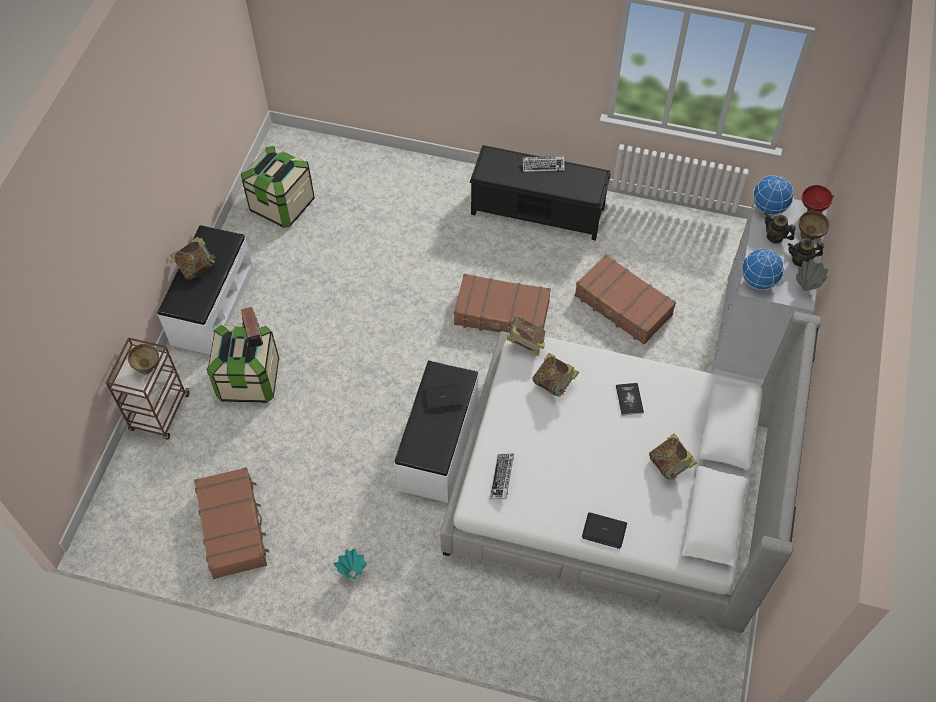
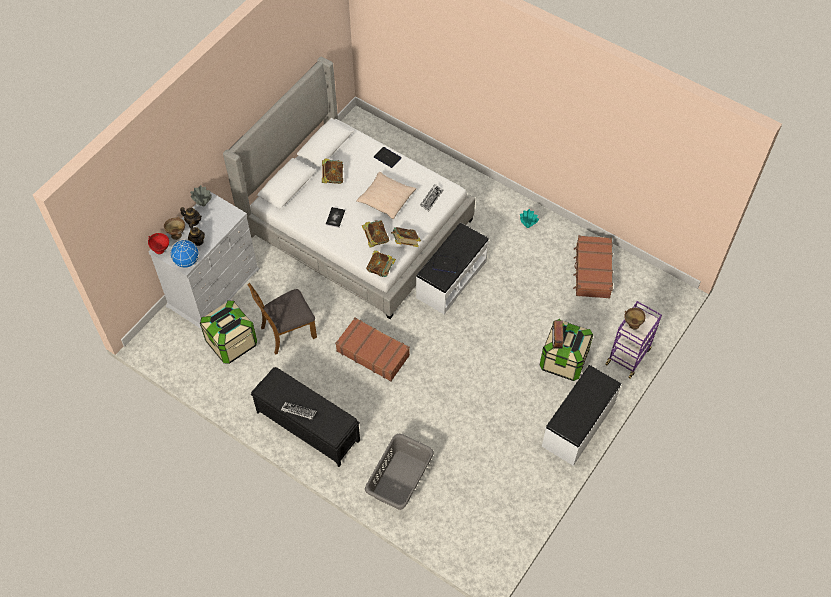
camera: 160 degrees left, 0 degrees up
brown cart [106,337,190,440] -> purple cart [605,301,662,379]
book [170,237,216,280] -> book moved to [391,227,421,247]
storage box [241,146,315,228] -> storage box moved to [200,300,257,364]
brown suitcase [575,254,676,344] -> brown chair [247,283,317,355]
globe [742,248,784,290] -> none
none -> beige pillow [356,172,416,219]
none -> grey laundry basket [365,434,434,510]

